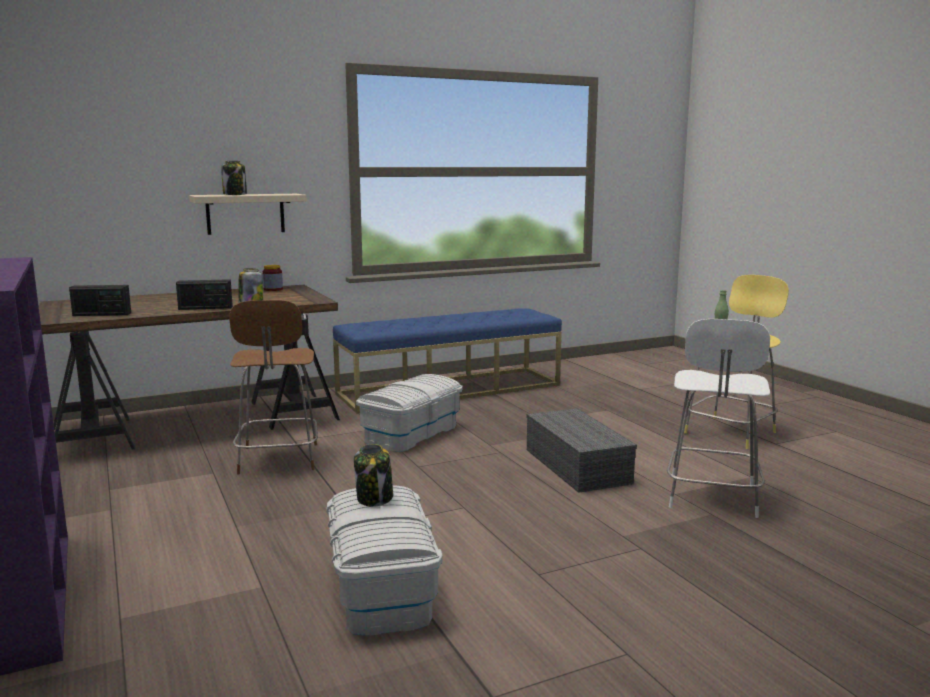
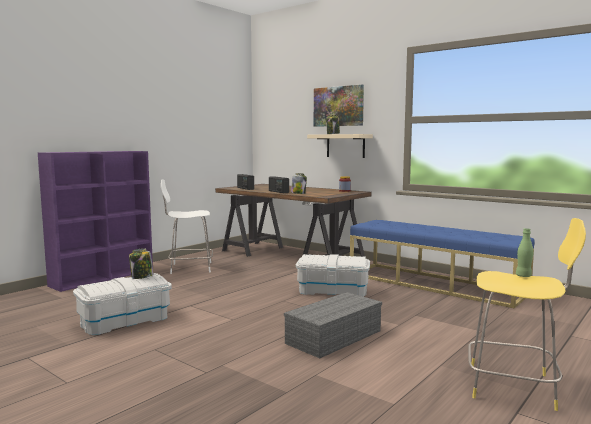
camera: 65 degrees right, 5 degrees down
brown stool [229,300,318,475] -> none
white stool [667,319,770,518] -> white stool moved to [161,180,213,274]
none -> picture [314,85,364,127]

